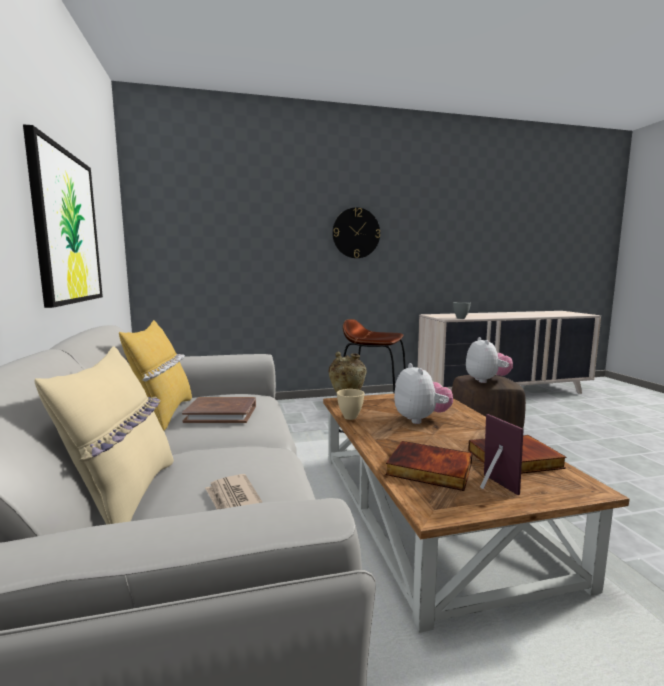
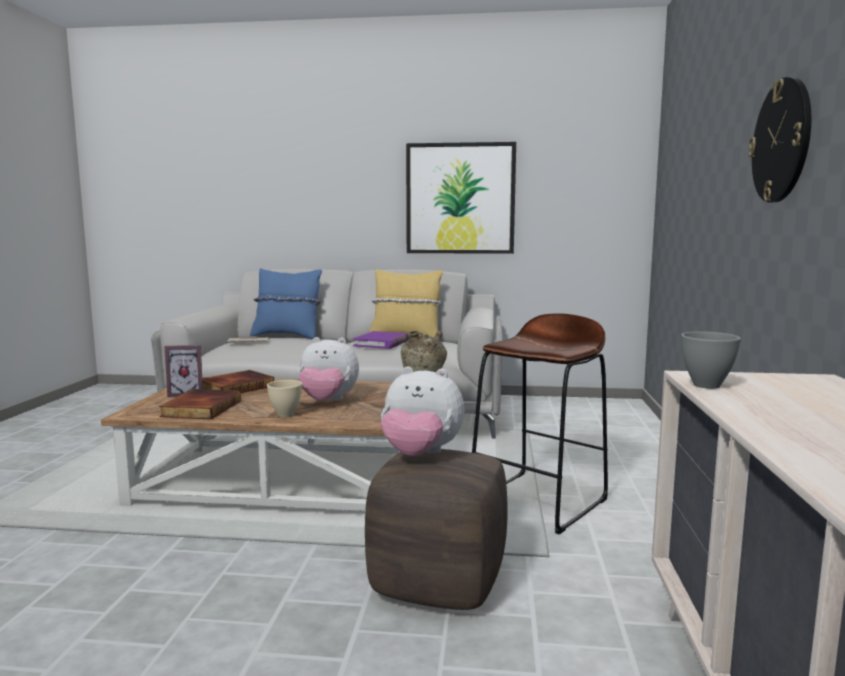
camera: 110 degrees right, 0 degrees up
beige pillow [34,346,174,525] -> blue pillow [250,268,322,339]
brown book [182,397,256,423] -> purple book [353,331,409,349]
beige bowl [337,389,365,420] -> beige bowl moved to [267,380,302,418]

